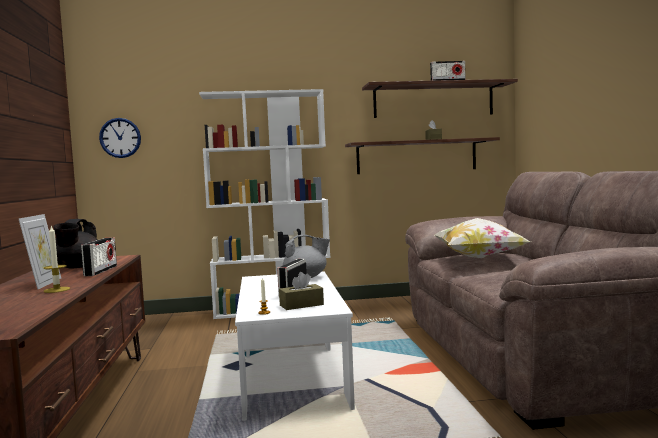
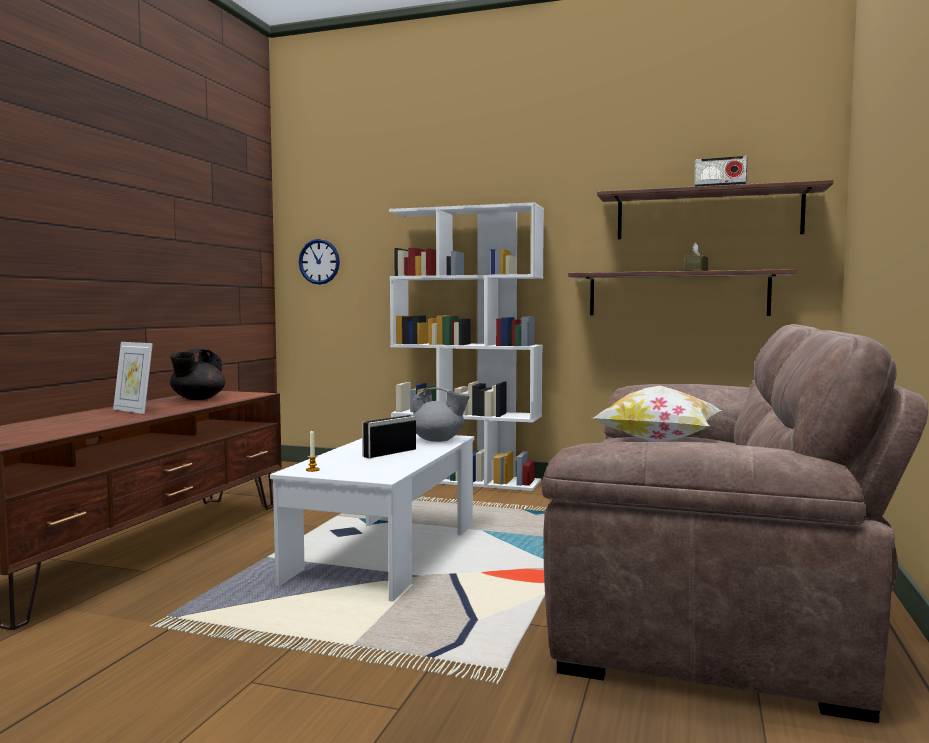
camera: 25 degrees right, 0 degrees up
picture frame [19,214,61,289] -> picture frame turned 105 degrees clockwise [113,342,153,414]
candle [43,225,70,293] -> none
radio [81,237,117,276] -> none
brown tissue box [279,272,324,310] -> none

